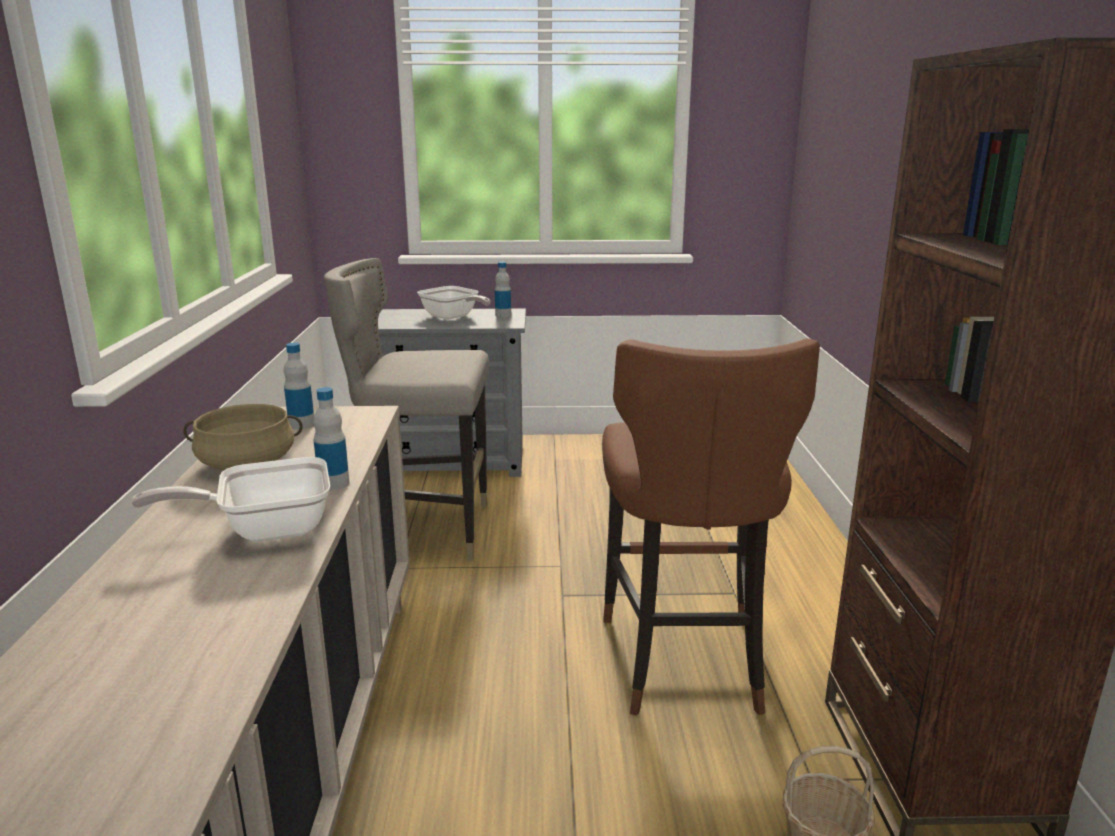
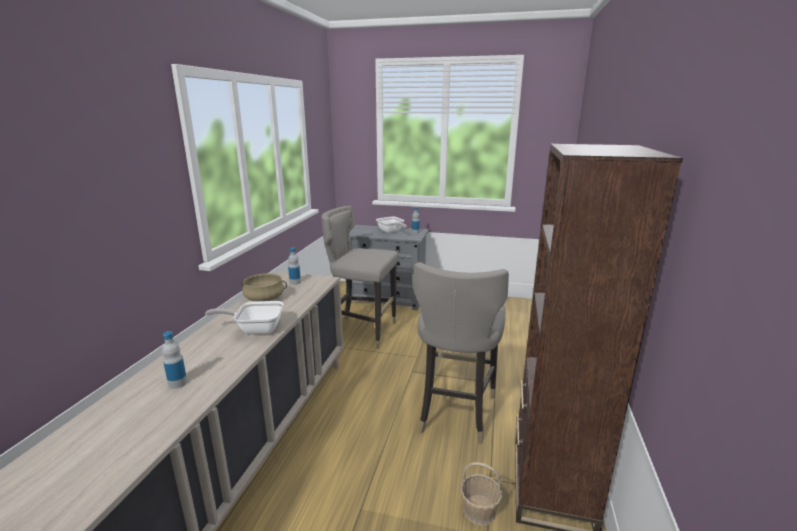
camera: 15 degrees right, 0 degrees up
bottle [313,387,350,491] -> bottle moved to [162,331,188,389]
brown stool [602,338,820,716] -> grey stool [413,262,509,444]

